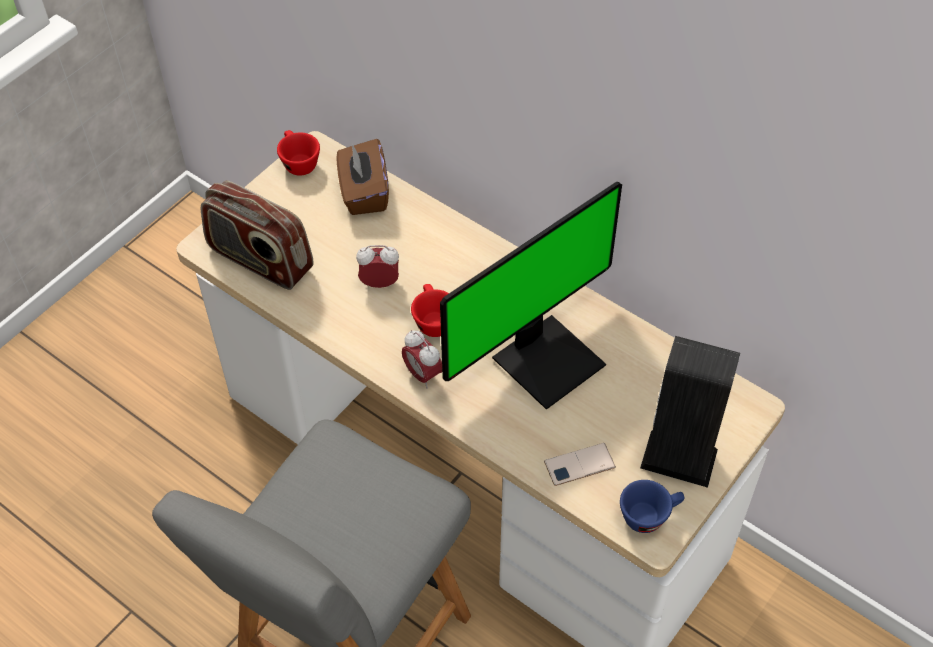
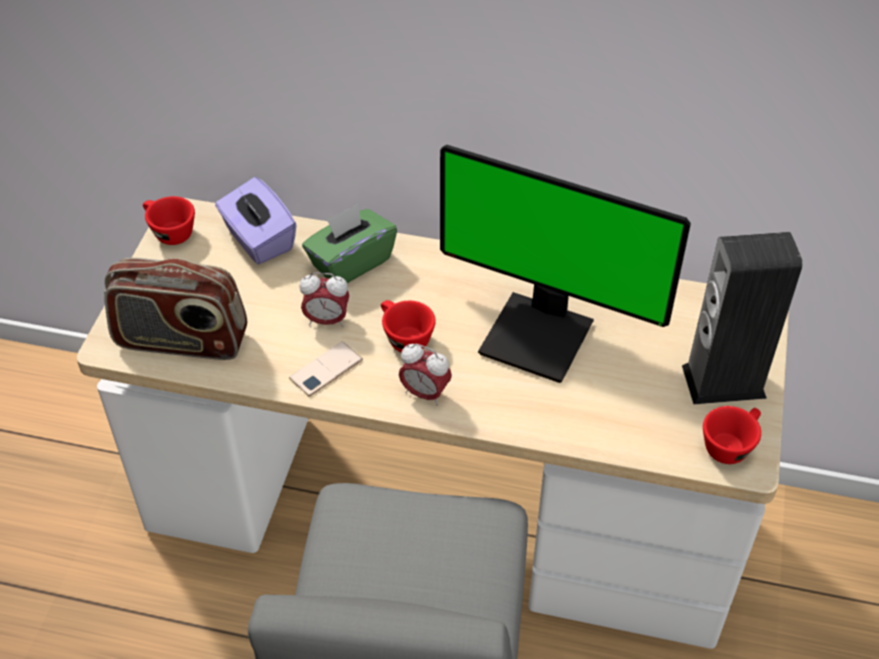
camera: 25 degrees left, 5 degrees down
brown tissue box [336,139,389,215] -> purple tissue box [215,177,296,264]
alarm clock [356,245,399,288] -> alarm clock turned 150 degrees counterclockwise [300,272,349,327]
monitor [440,181,622,410] -> monitor turned 90 degrees clockwise [440,145,691,383]
phone [544,443,616,486] -> phone moved to [289,342,363,396]
blue cup [620,480,685,533] -> red cup [703,406,761,464]
none -> green tissue box [302,204,397,283]

